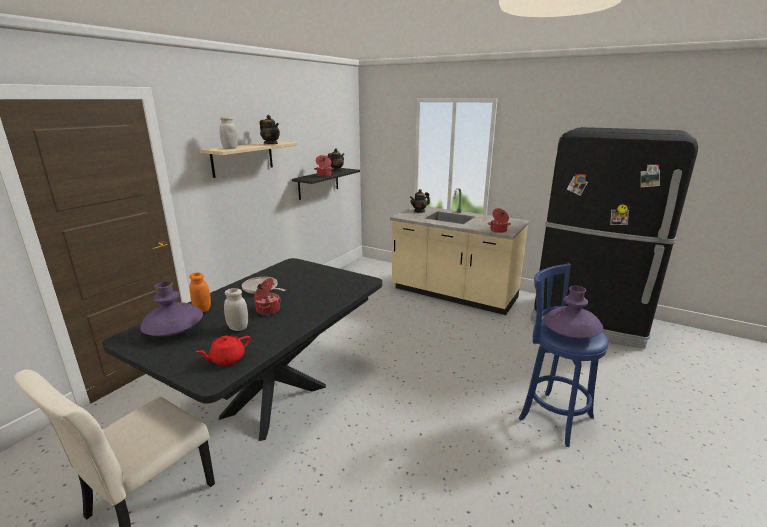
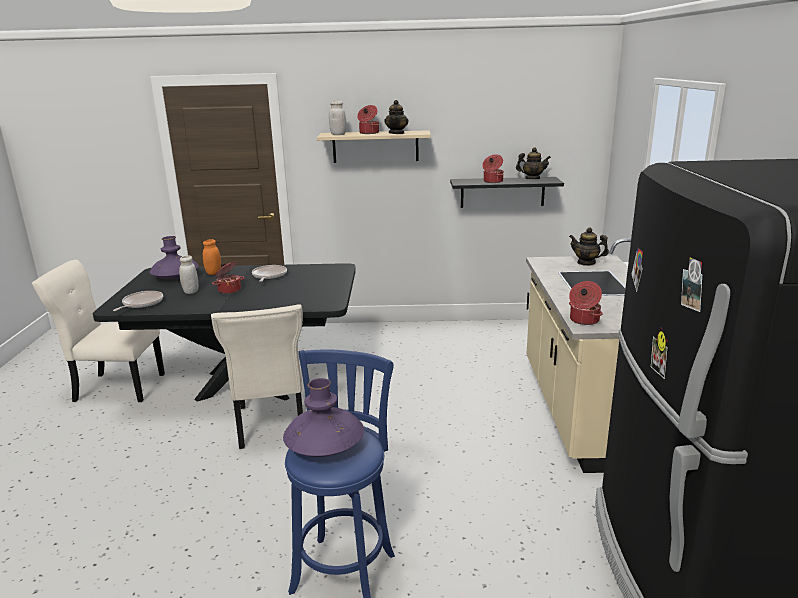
camera: 60 degrees right, 0 degrees up
red teapot [196,335,251,366] -> frying pan [113,291,163,311]
none -> beige chair [211,304,303,449]
none -> cooking pot [357,105,379,134]

